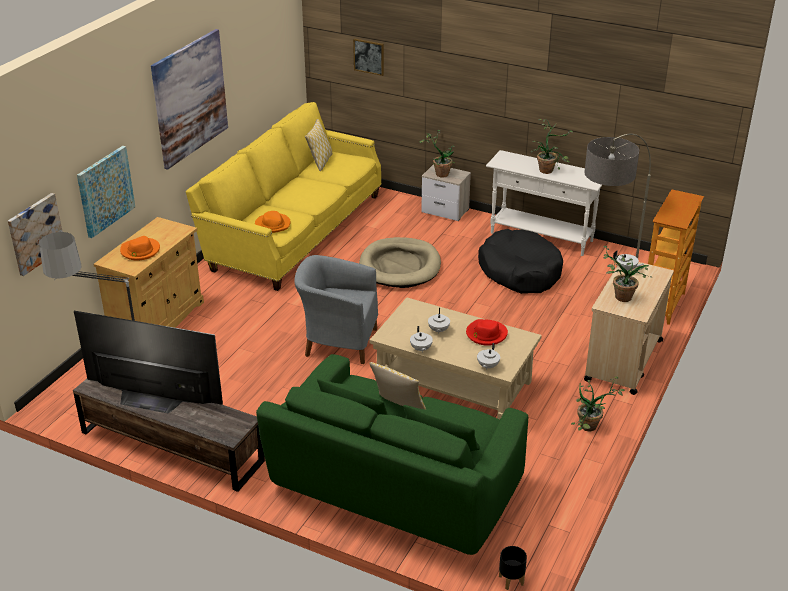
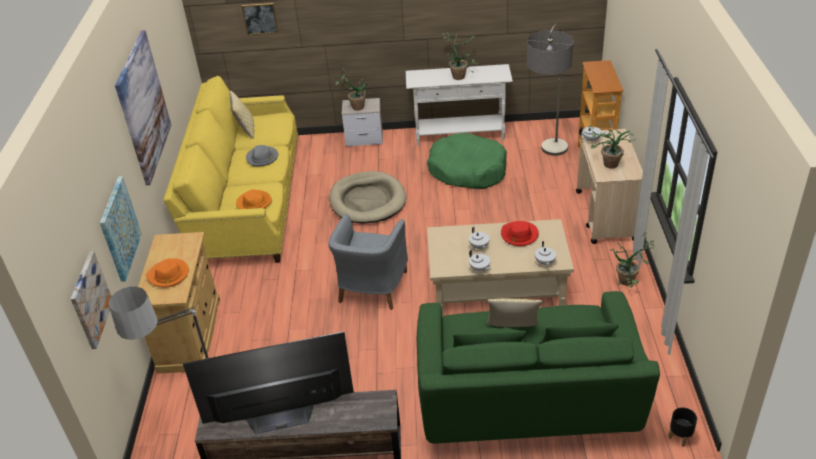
camera: 25 degrees left, 5 degrees up
grey armchair [294,255,378,364] -> grey armchair turned 60 degrees counterclockwise [328,213,408,310]
black dog bed [478,229,563,294] -> green dog bed [427,133,507,189]
none -> grey hat [246,145,279,166]

